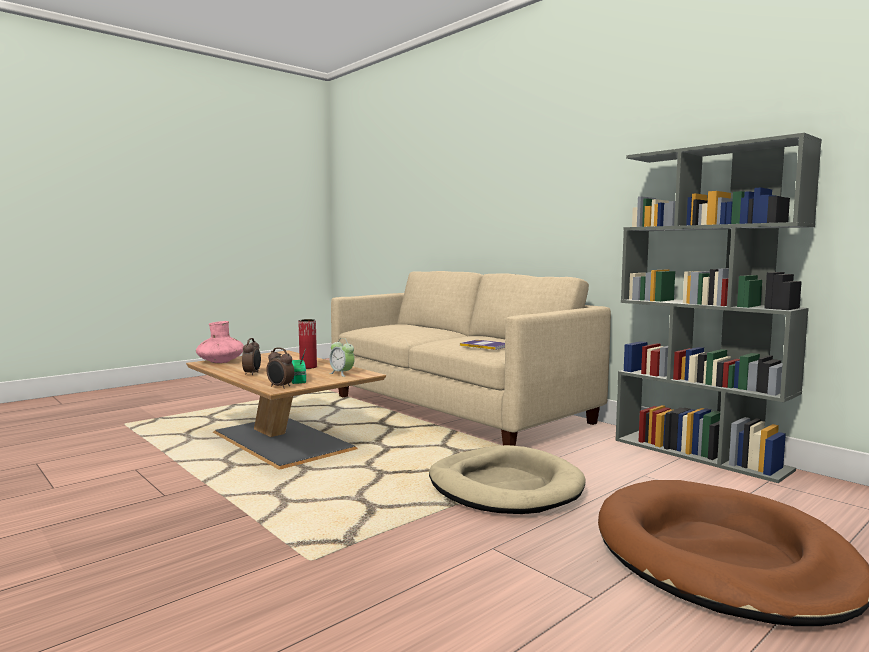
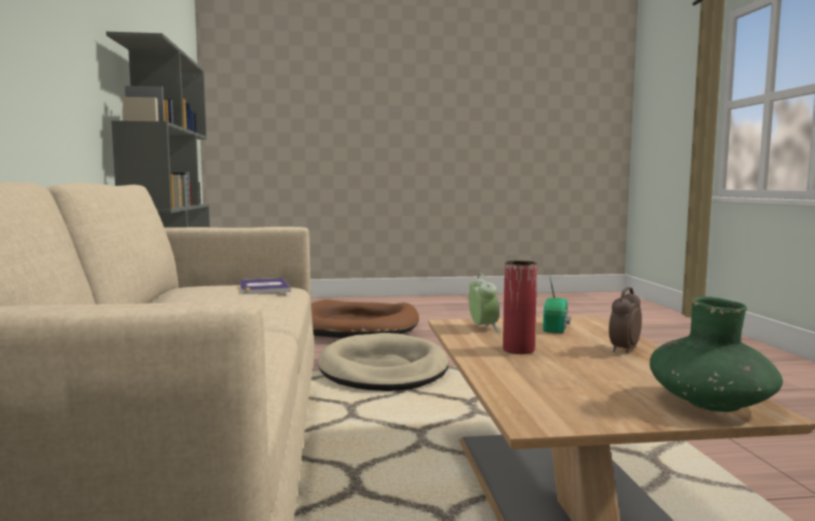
camera: 145 degrees left, 0 degrees up
pink vase [196,321,244,363] -> green vase [650,296,783,412]
alarm clock [266,347,294,389] -> none

